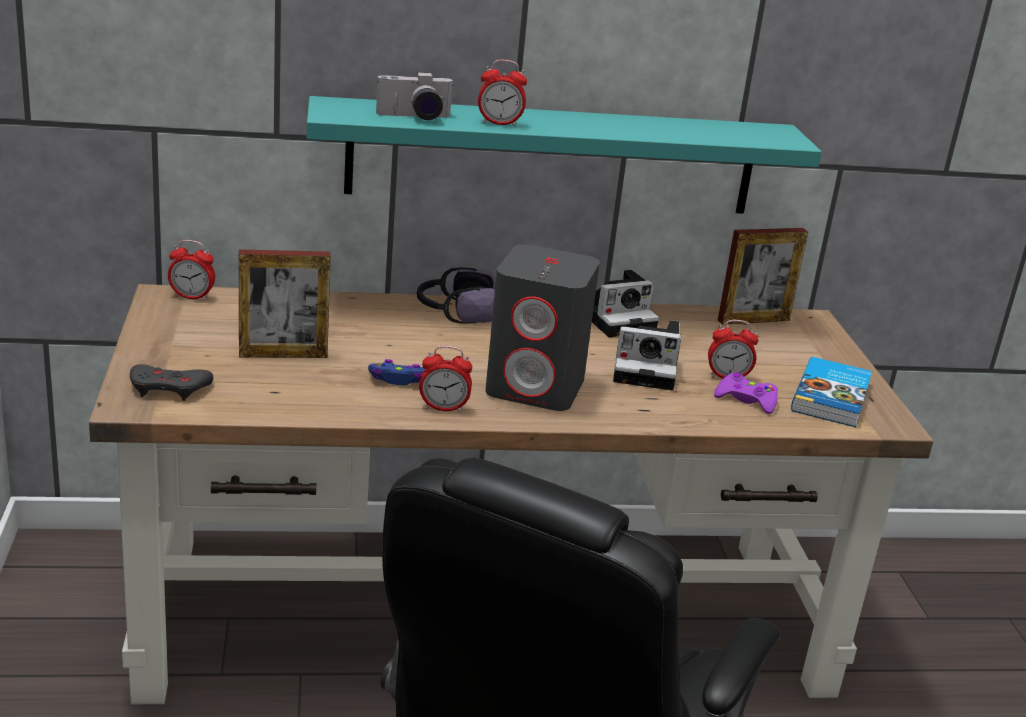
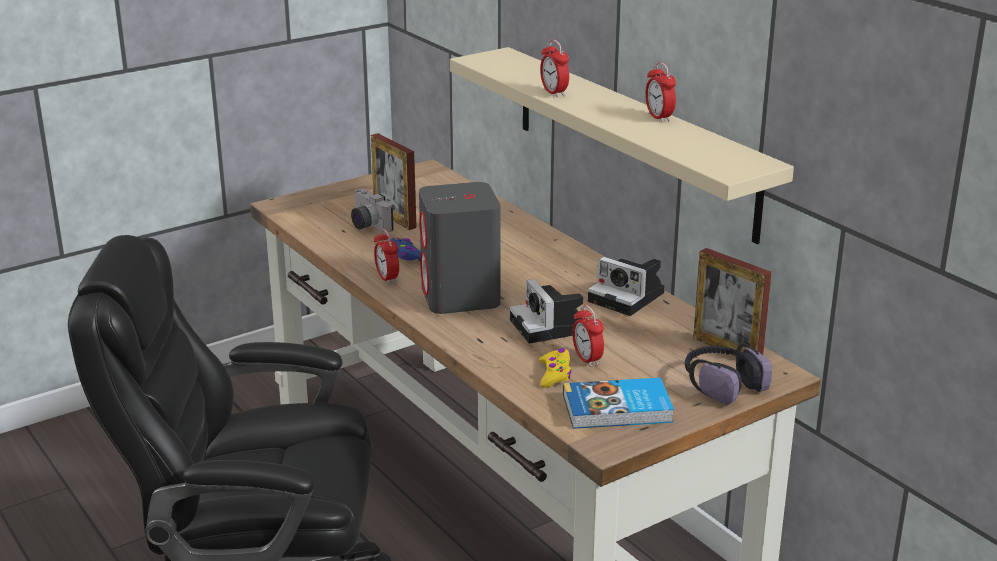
camera: 65 degrees right, 0 degrees up
grey game controller [130,364,213,401] -> none
alarm clock [168,240,215,301] -> alarm clock moved to [645,62,676,122]
turquoise shelf [307,96,822,214] -> beige shelf [450,47,794,244]
camera [376,72,454,120] -> camera moved to [351,189,394,232]
headphones [417,267,495,324] -> headphones moved to [685,343,772,405]
purple game controller [714,372,778,414] -> yellow game controller [539,348,572,388]

